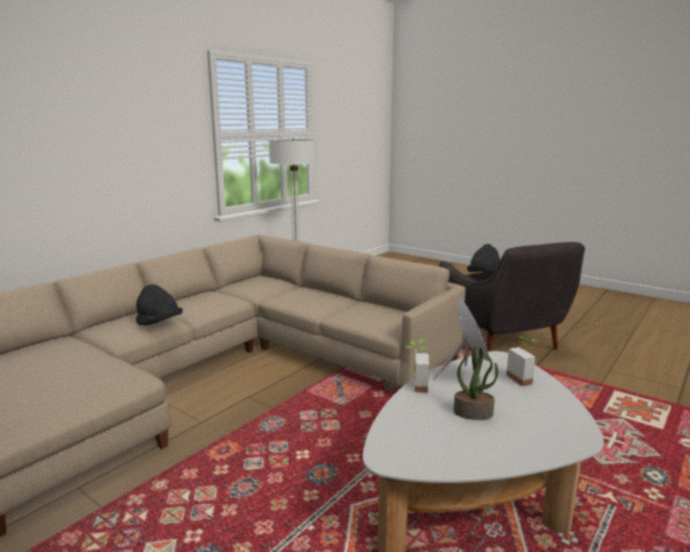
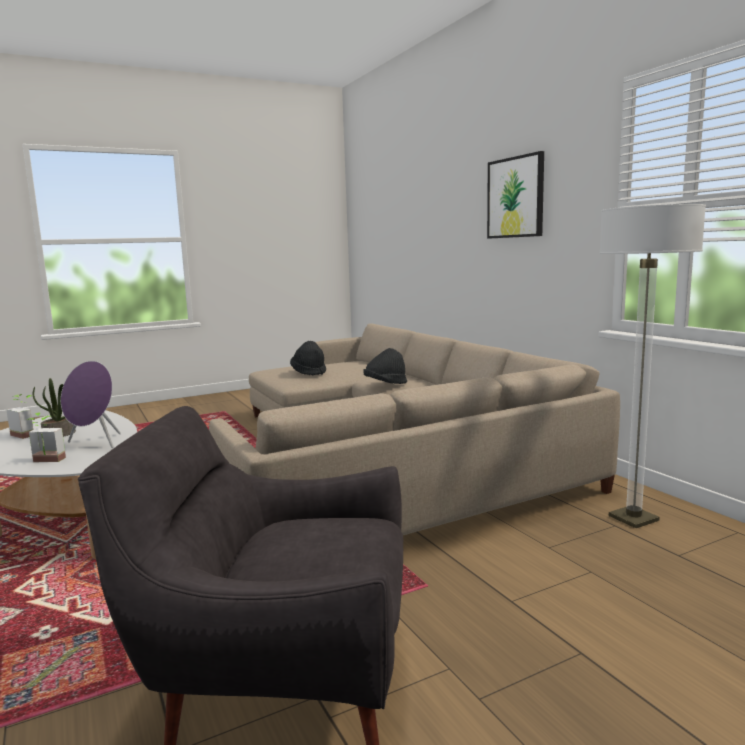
camera: 115 degrees right, 5 degrees down
potted plant [406,340,429,393] -> potted plant moved to [6,394,33,439]
black hat [467,244,500,274] -> black hat moved to [290,341,326,376]
none -> picture [487,151,544,239]

